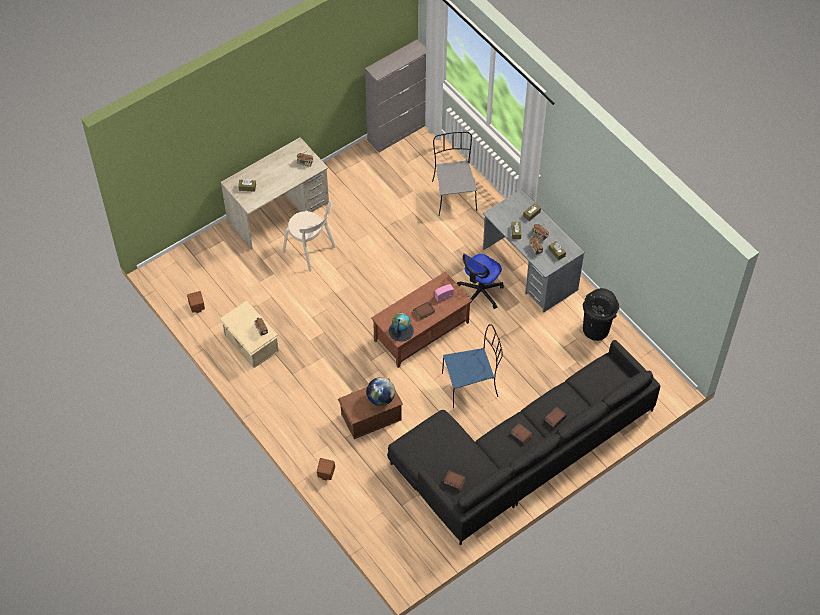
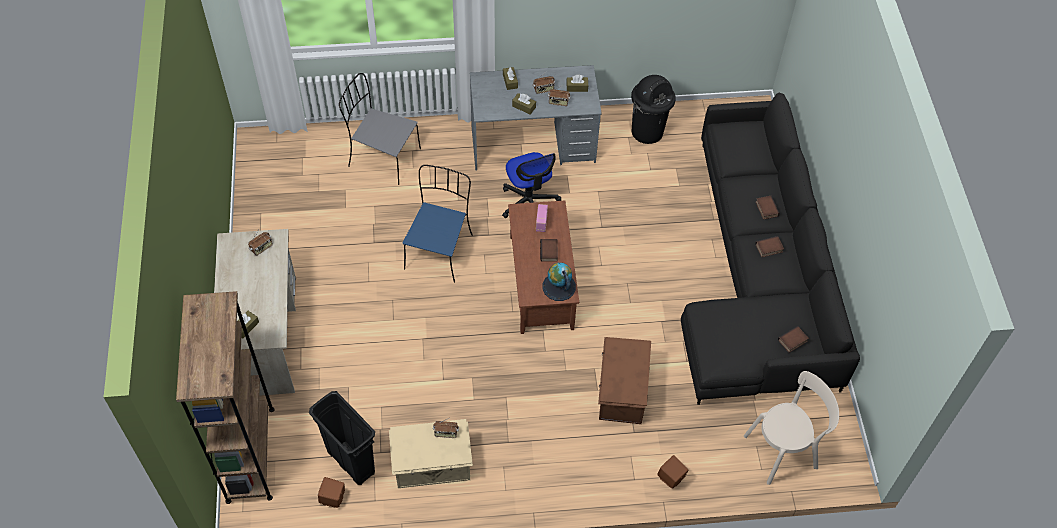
camera: 60 degrees left, 0 degrees up
beige chair [283,201,336,272] -> beige chair moved to [744,371,839,485]
grey cabinet [365,39,426,152] -> none
globe [366,377,395,406] -> none
blue chair [442,324,503,408] -> blue chair moved to [403,165,473,283]
none -> brown bookcase [176,291,275,504]
none -> black trash can [309,391,375,485]

